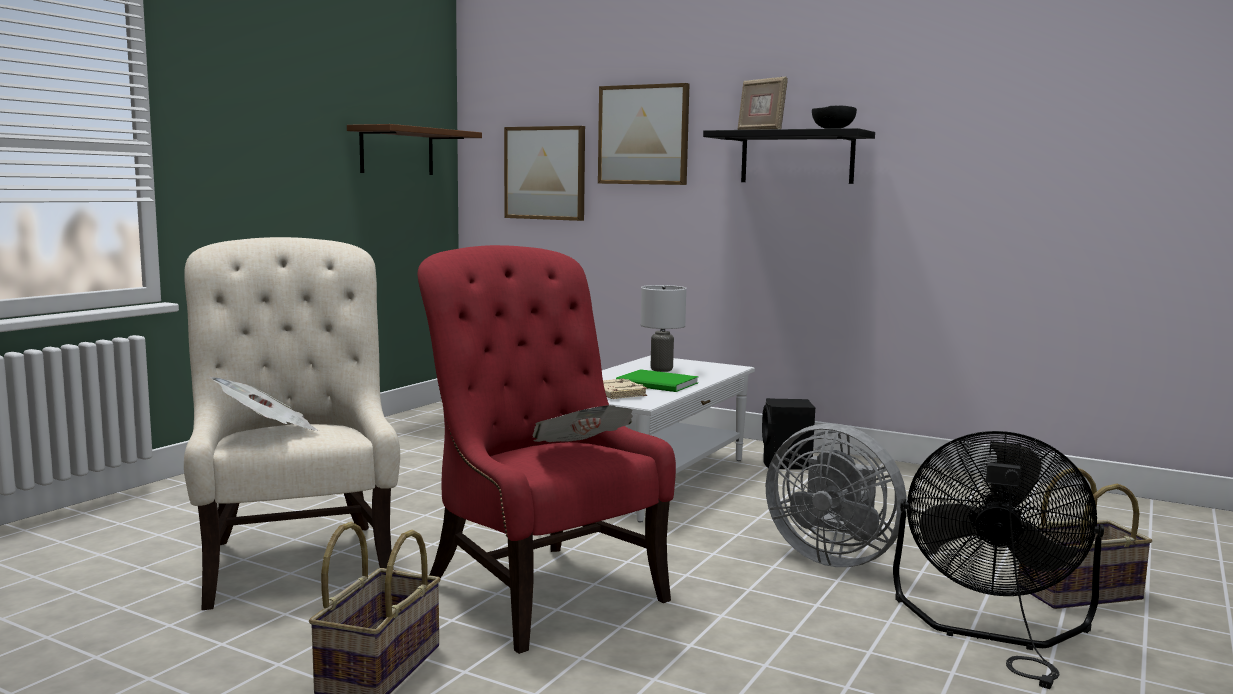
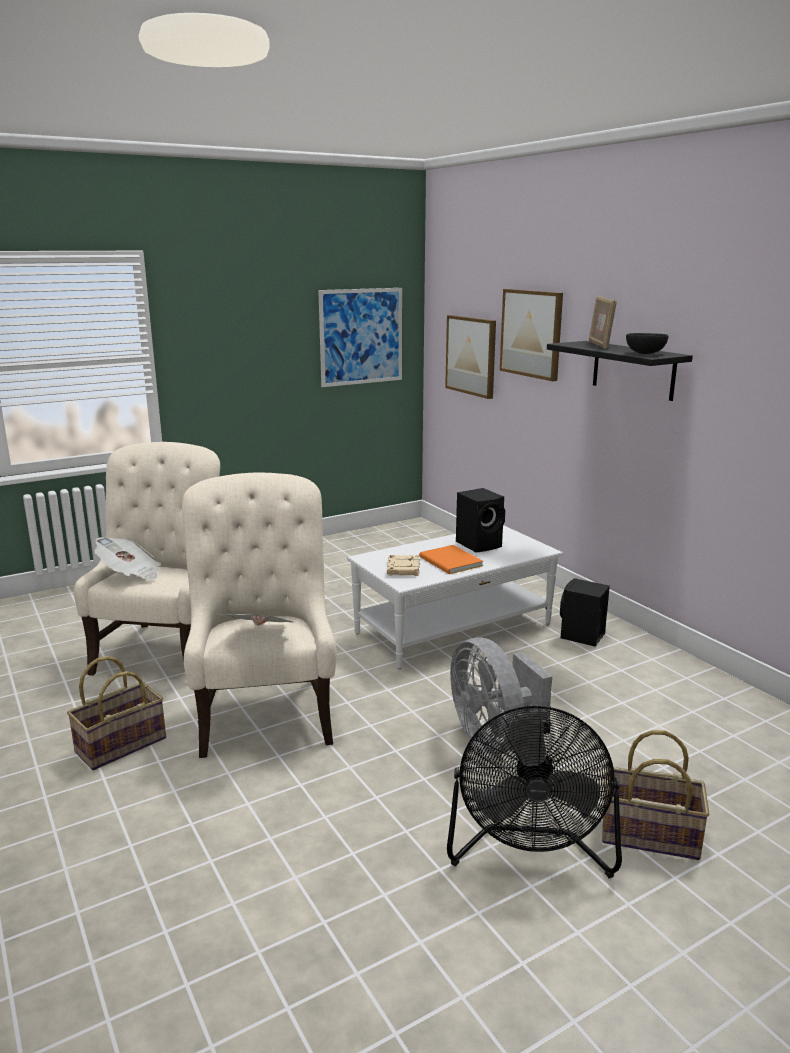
camera: 30 degrees right, 10 degrees up
brown shelf [347,124,482,175] -> picture [318,288,402,387]
red armchair [418,245,676,654] -> beige armchair [182,473,337,758]
green book [616,369,699,392] -> orange book [419,545,483,574]
white table lamp [641,285,686,372] -> black speaker [456,488,505,552]
black fan [893,431,1104,689] -> black fan turned 135 degrees clockwise [447,705,622,878]

